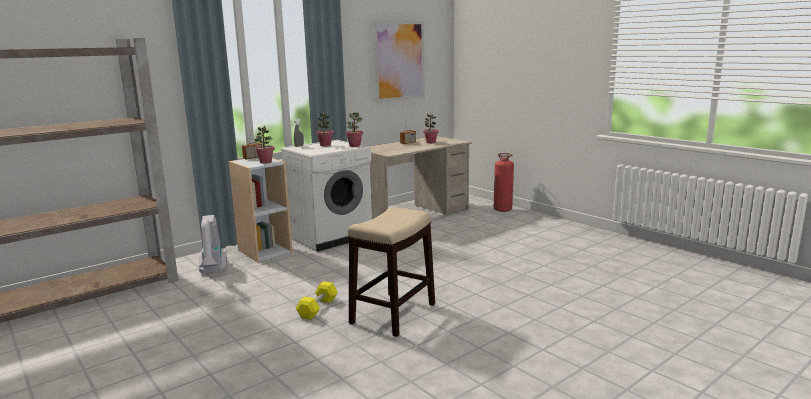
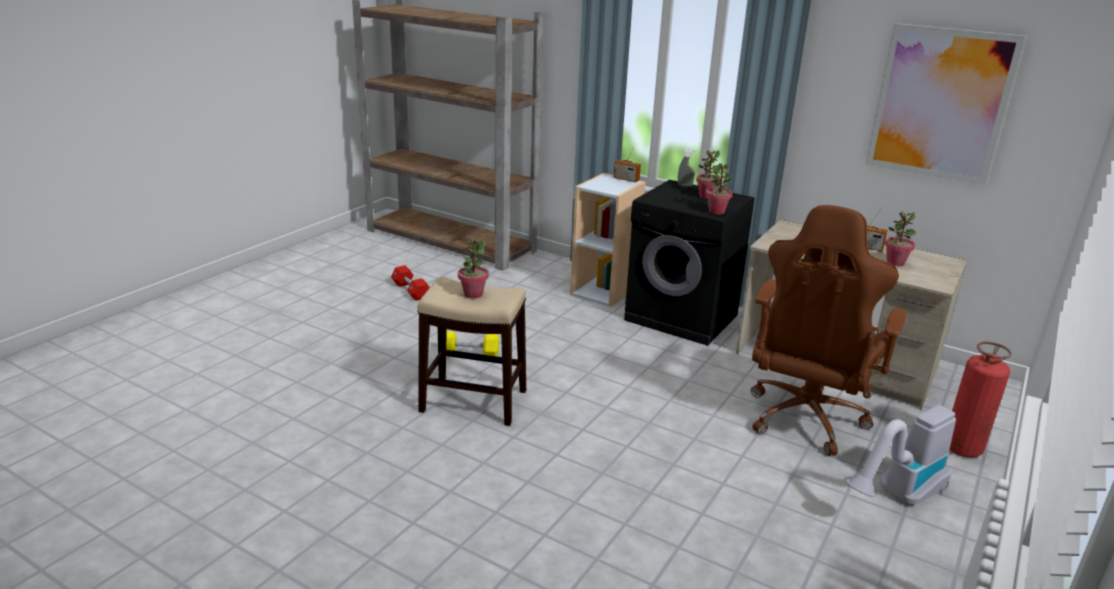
camera: 70 degrees right, 10 degrees up
vacuum cleaner [199,215,227,275] -> vacuum cleaner moved to [846,405,956,506]
potted plant [254,126,275,163] -> potted plant moved to [458,239,489,299]
white washing machine [281,140,372,252] -> black washing machine [624,180,754,346]
none -> red dumbbell [391,265,430,301]
none -> brown office chair [751,205,907,456]

